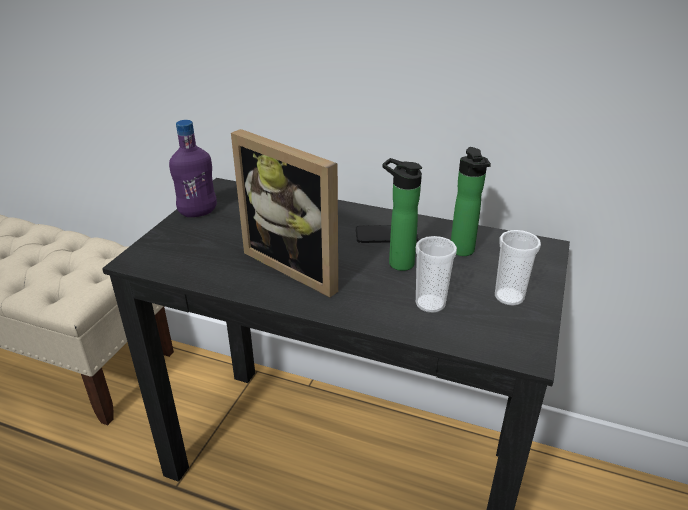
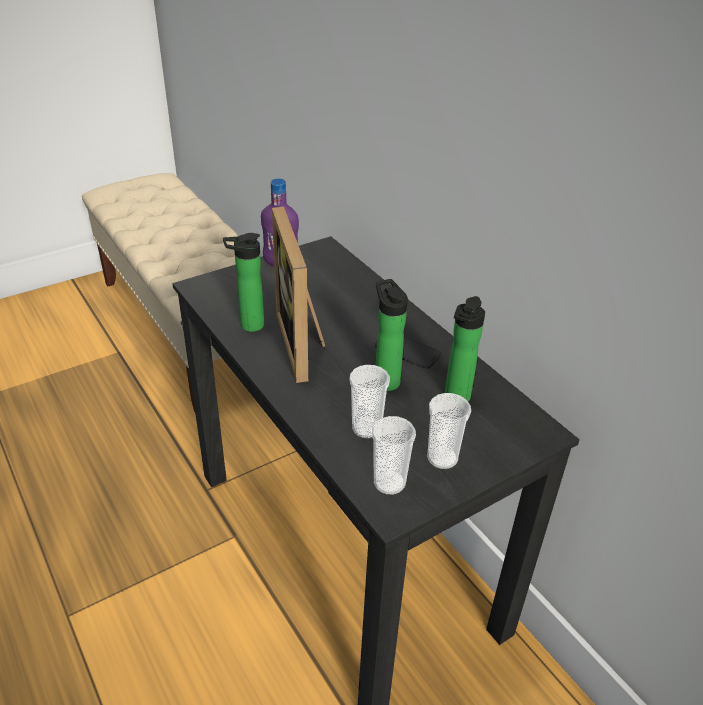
camera: 35 degrees right, 5 degrees up
none -> bottle [223,233,264,332]
none -> cup [372,416,416,495]

